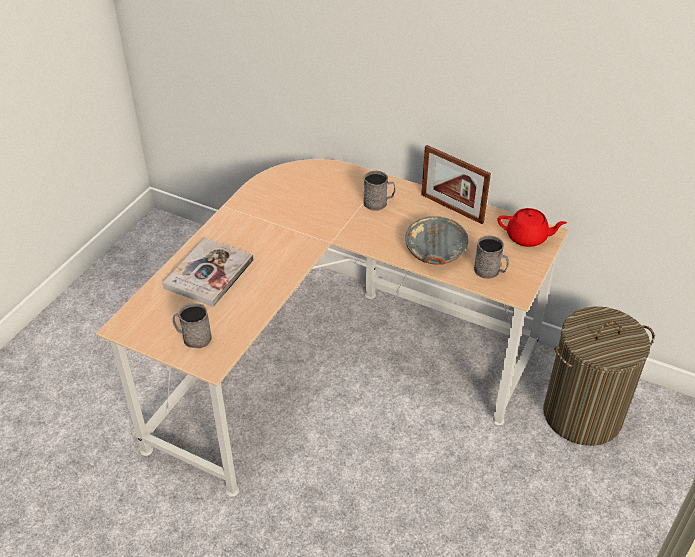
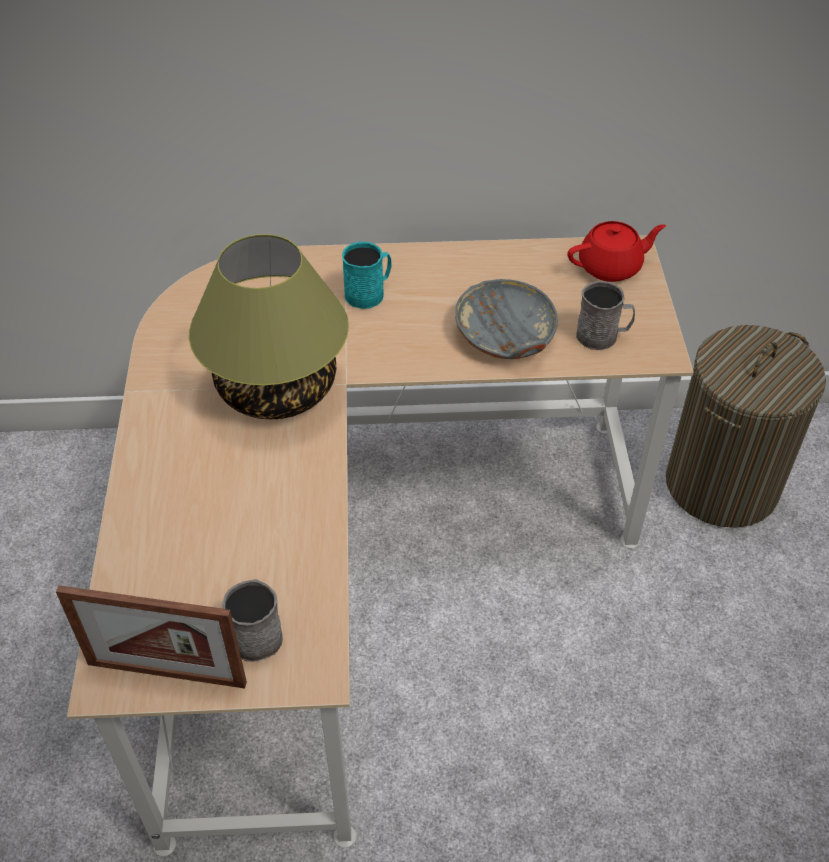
camera: 30 degrees left, 5 degrees up
book [163,238,254,307] -> none
grey mug [363,170,395,211] -> turquoise mug [342,242,392,309]
picture frame [421,145,491,224] -> picture frame moved to [56,585,247,689]
none -> table lamp [189,234,349,420]

